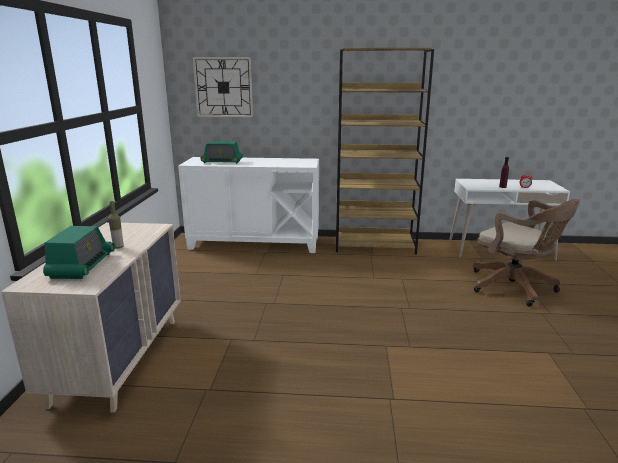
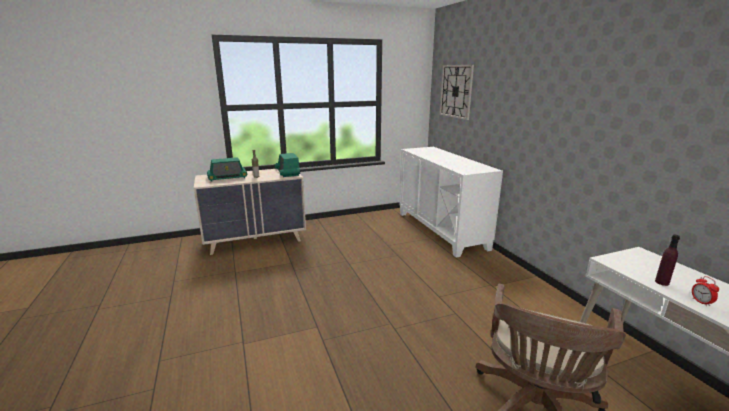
camera: 65 degrees right, 0 degrees up
radio [200,141,243,164] -> radio moved to [275,153,300,177]
brown bookcase [336,48,434,255] -> none

